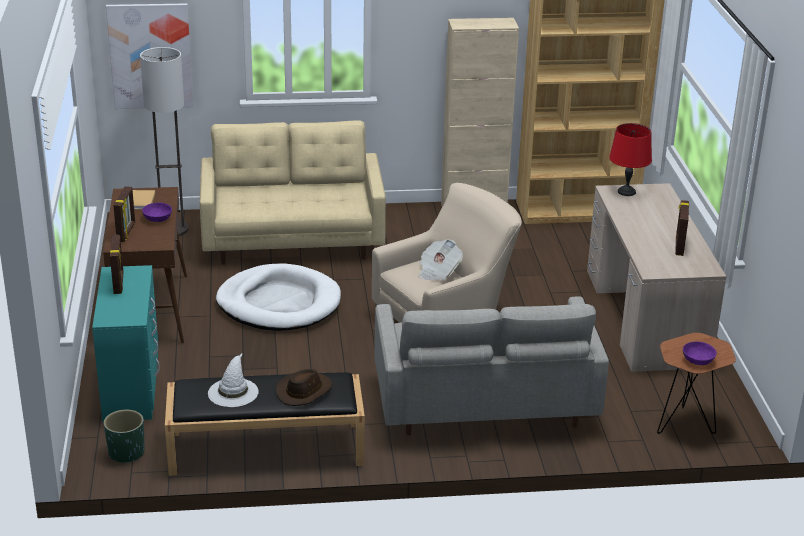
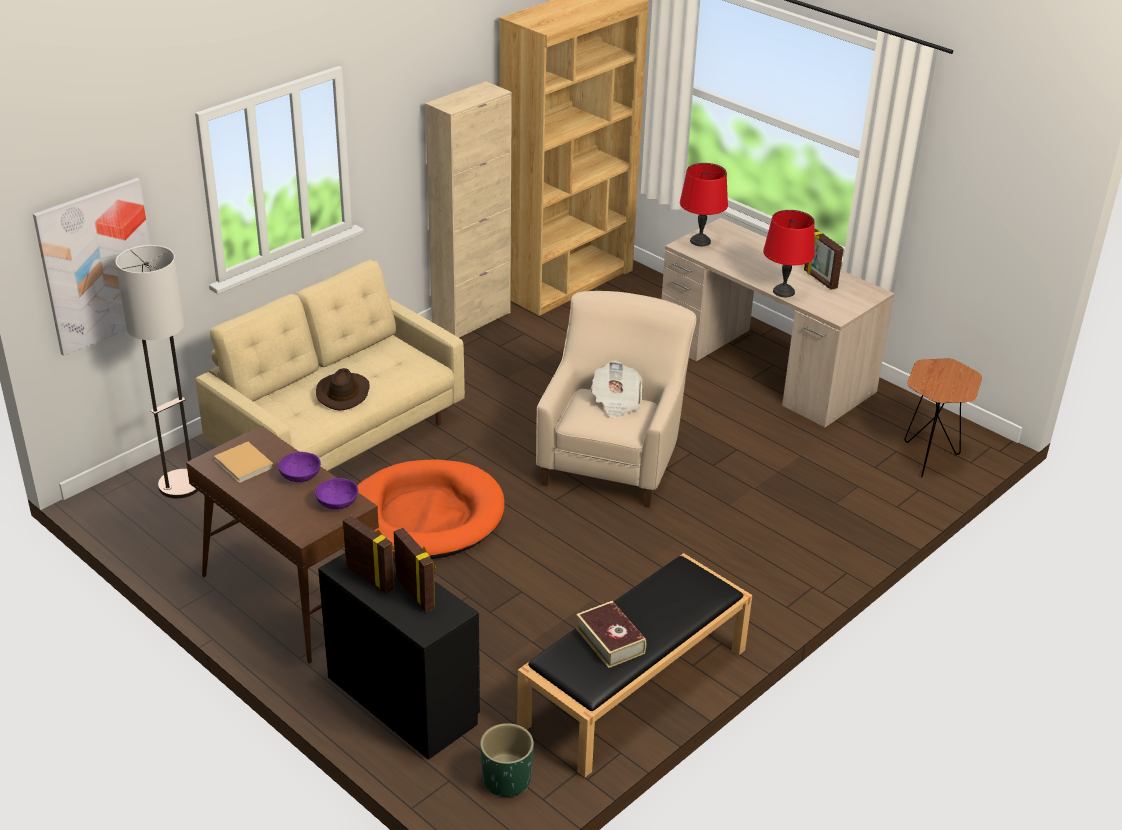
camera: 40 degrees left, 5 degrees up
turquoise dresser [92,265,160,422] -> black dresser [318,552,480,760]
picture frame [113,186,135,242] -> picture frame moved to [393,528,436,612]
white hat [208,353,259,407] -> book [576,601,646,668]
white dog bed [216,263,341,331] -> orange dog bed [357,459,505,559]
brown hat [276,369,333,406] -> brown hat moved to [316,368,369,411]
grey sofa [374,296,609,436] -> none
purple bowl [683,342,717,365] -> purple bowl moved to [315,478,358,510]
none -> red table lamp [763,210,815,297]

